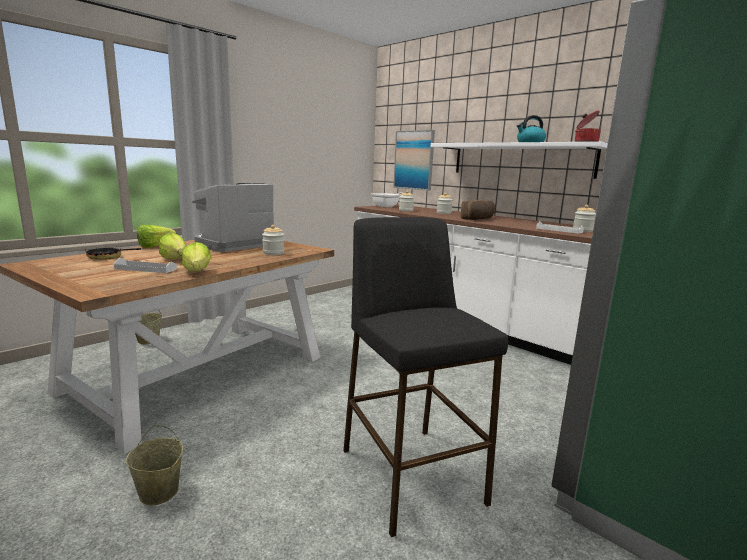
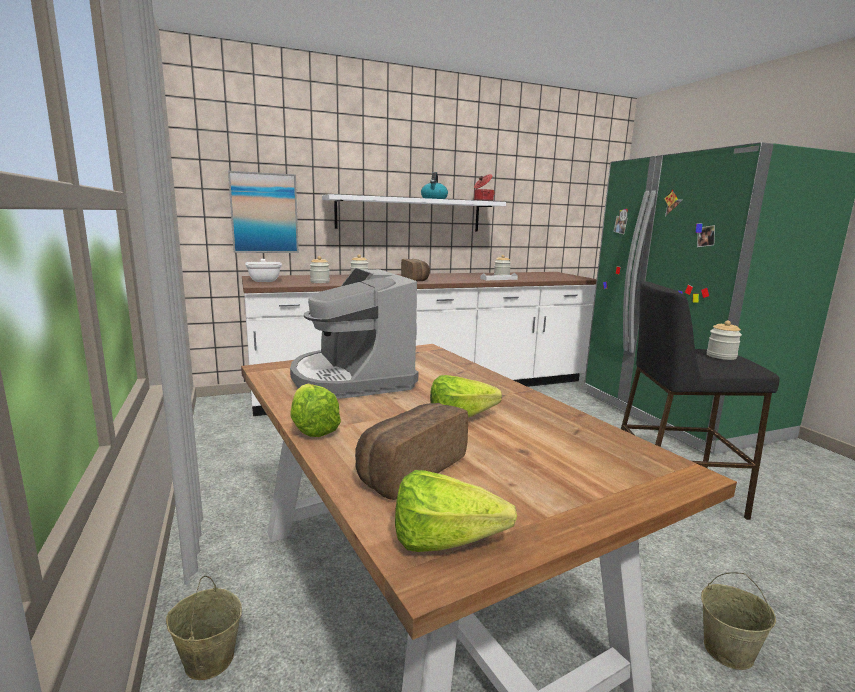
camera: 65 degrees left, 0 degrees up
frying pan [85,246,141,260] -> bread [355,403,468,500]
white tray [114,258,177,273] -> none
lettuce [182,242,212,272] -> lettuce moved to [395,470,517,552]
jar [262,225,284,255] -> jar moved to [707,321,742,360]

